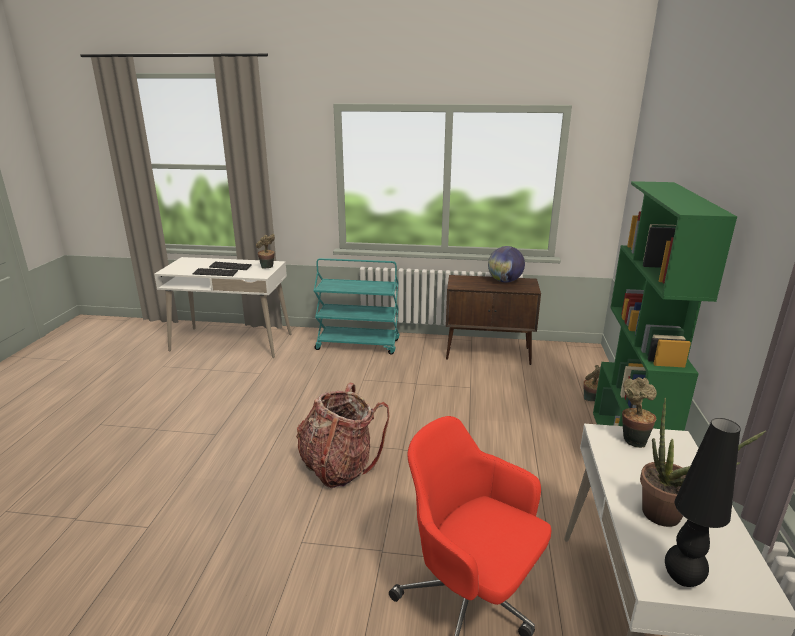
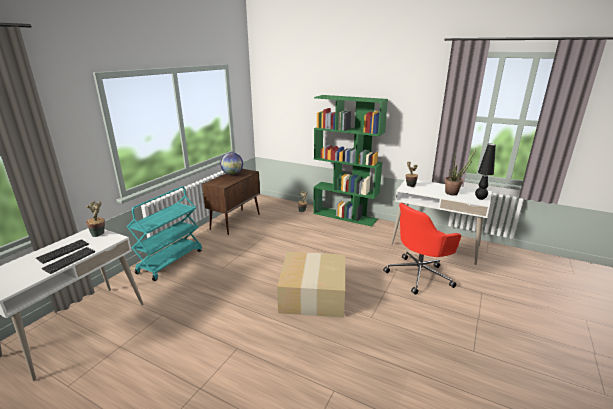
camera: 70 degrees left, 0 degrees up
backpack [296,383,389,489] -> cardboard box [277,252,345,318]

